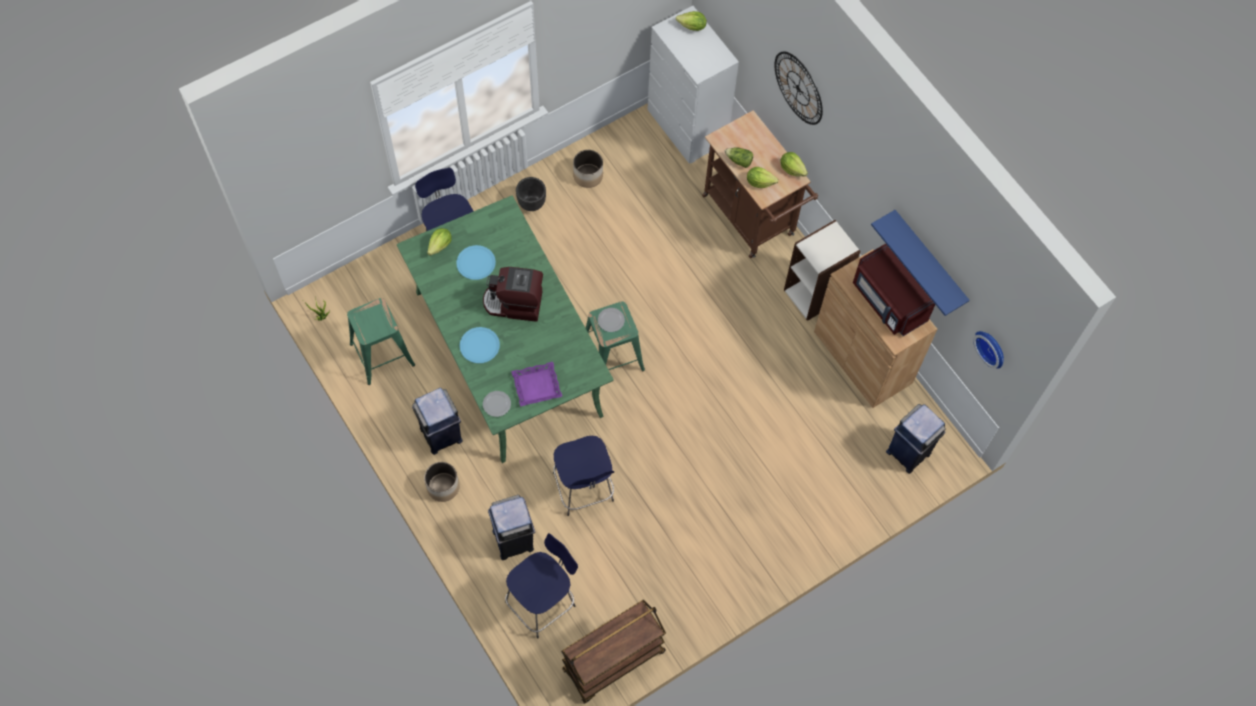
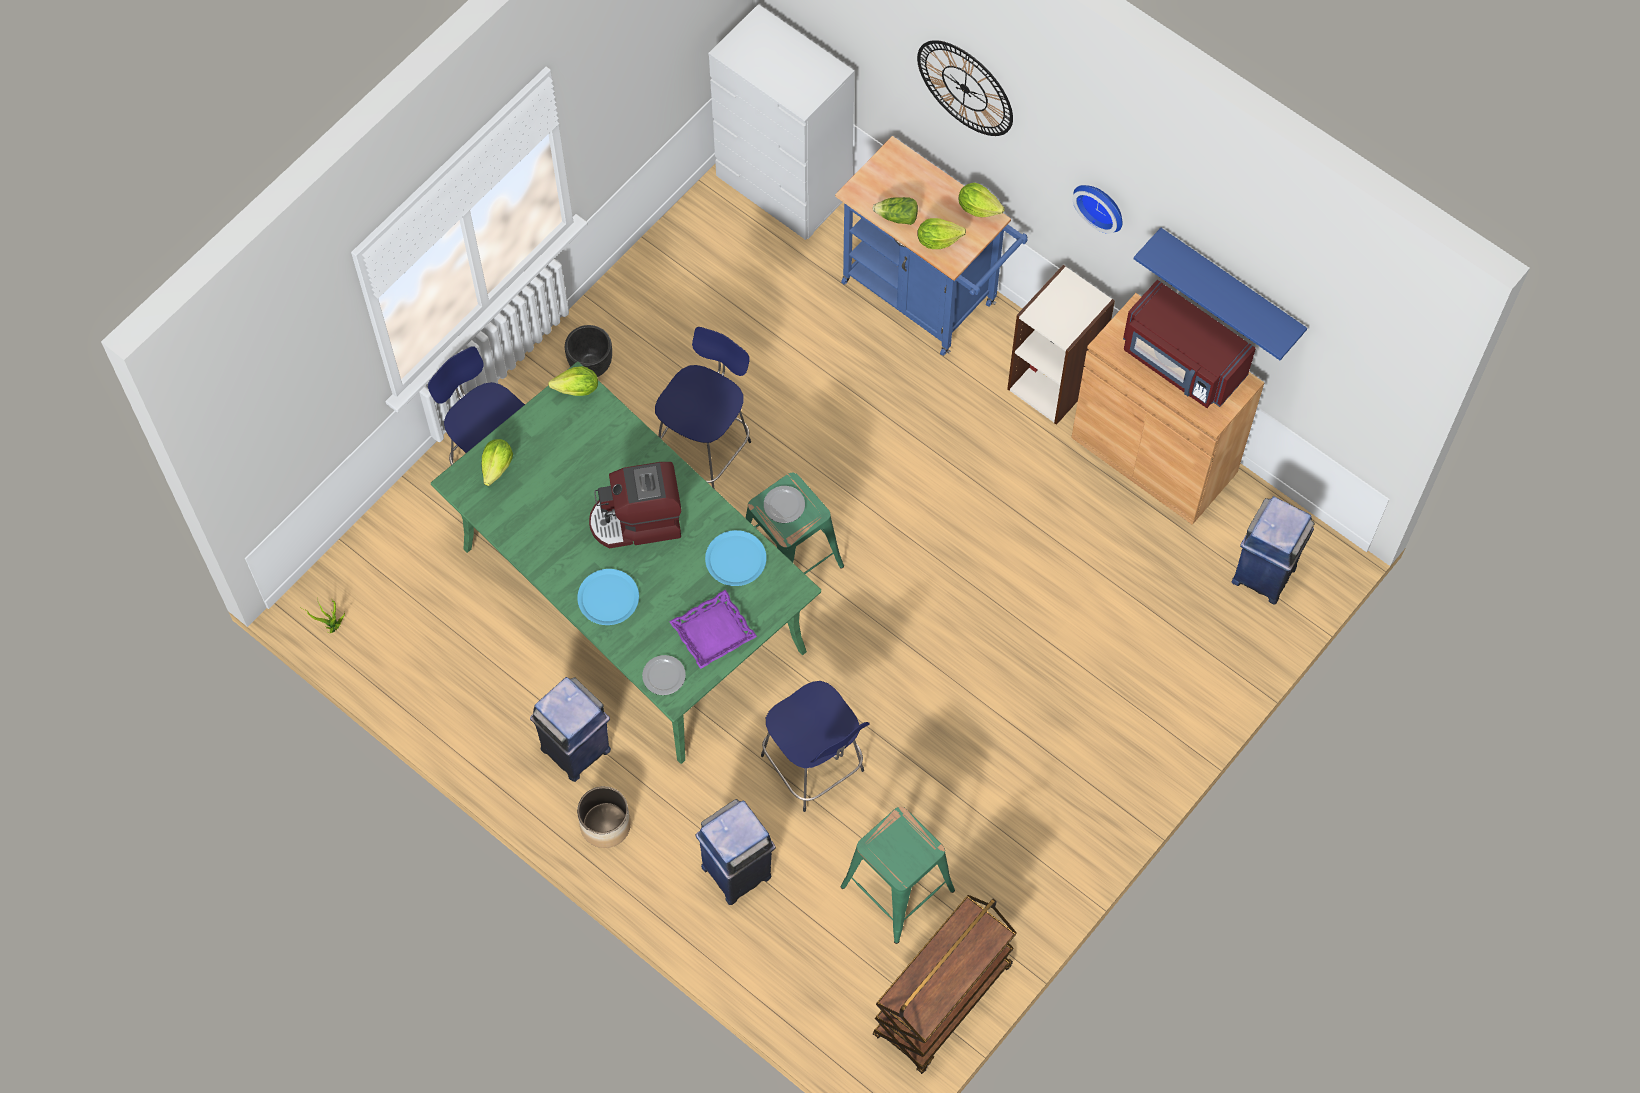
camera: 15 degrees left, 0 degrees up
green stool [347,298,415,385] -> green stool moved to [841,807,955,944]
blue plate [456,245,496,280] -> blue plate moved to [705,530,767,586]
blue stool [505,533,578,639] -> blue stool moved to [655,327,751,489]
planter [573,150,603,188] -> none
lettuce [676,11,707,31] -> lettuce moved to [548,366,598,396]
brown cart [702,110,818,258] -> blue cart [835,136,1028,356]
wall clock [973,331,1004,368] -> wall clock moved to [1072,185,1123,234]

